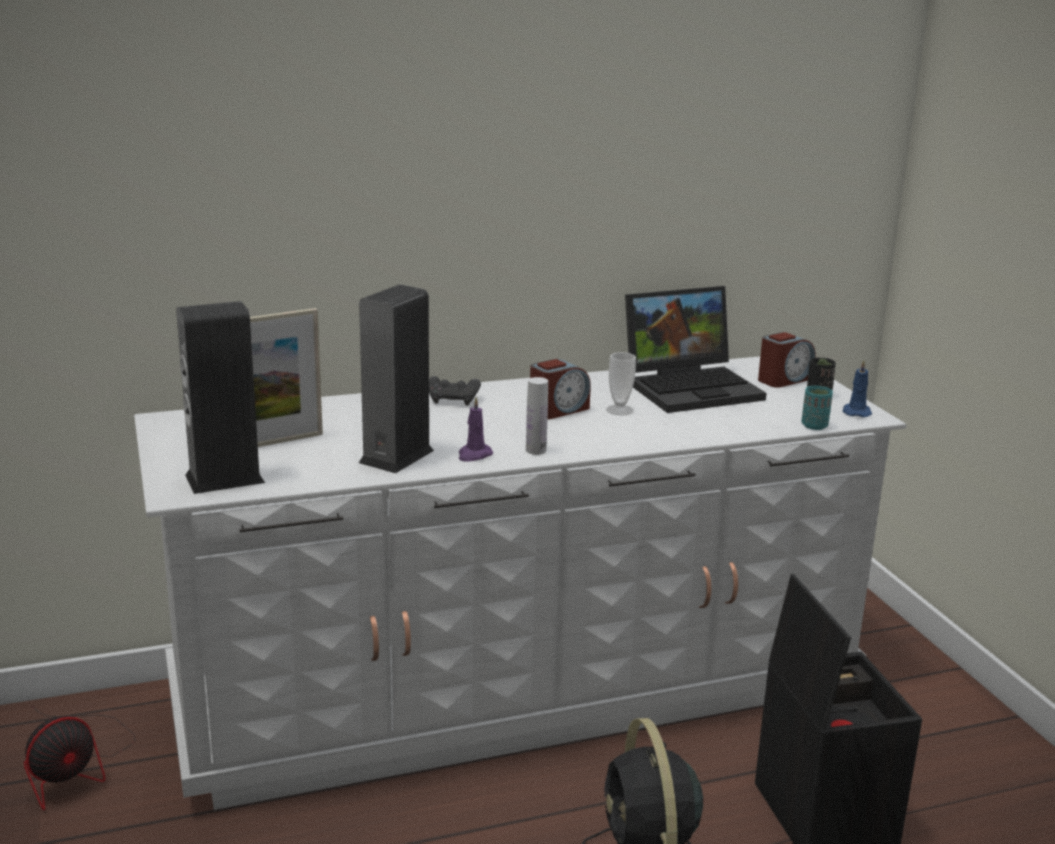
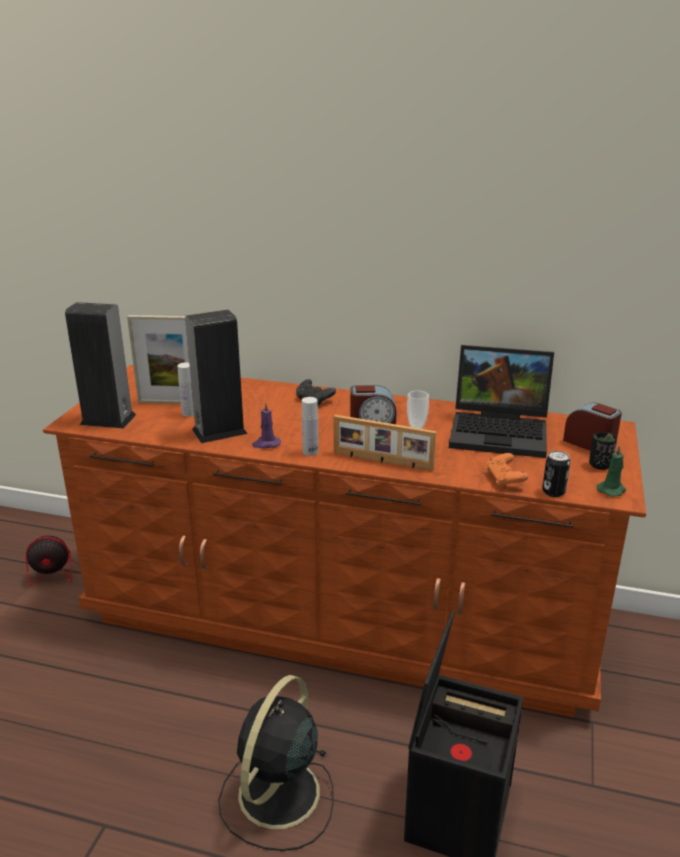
camera: 35 degrees right, 5 degrees up
white dresser [134,356,907,810] -> brown dresser [43,365,646,718]
alarm clock [758,332,815,388] -> alarm clock turned 135 degrees counterclockwise [563,402,622,451]
turquoise cup [801,386,833,430] -> can [542,451,570,497]
blue candle [843,360,872,417] -> green candle [597,445,626,497]
none -> white bottle [177,363,194,417]
none -> picture frame [333,415,437,471]
none -> orange game controller [486,453,528,488]

